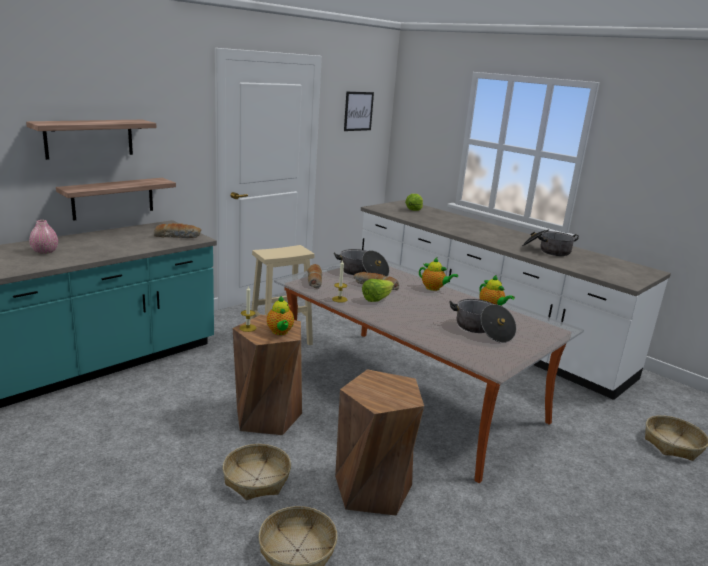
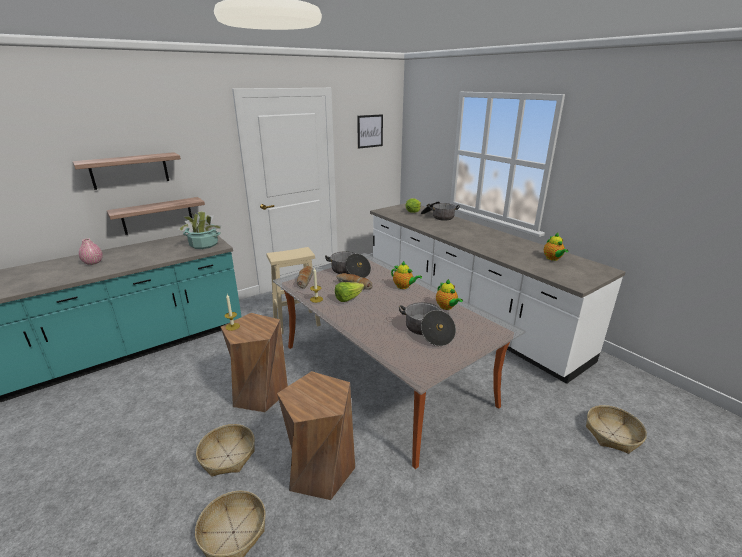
camera: 10 degrees right, 5 degrees up
bread [154,223,201,238] -> potted plant [178,211,221,249]
teapot [267,296,294,335] -> teapot moved to [544,233,568,261]
cooking pot [522,229,579,256] -> cooking pot moved to [421,201,460,221]

